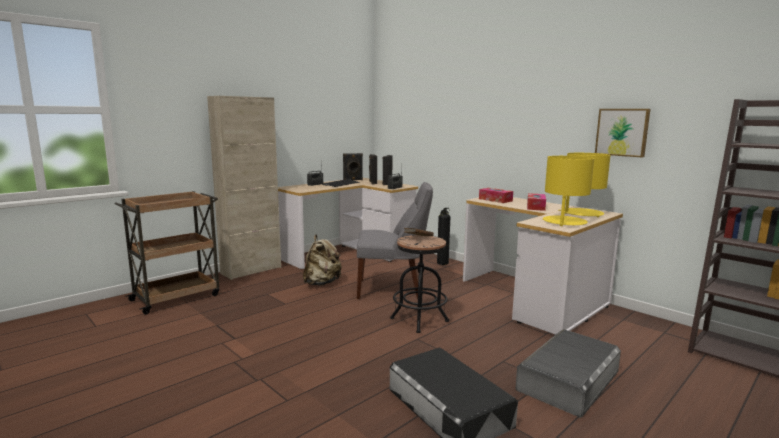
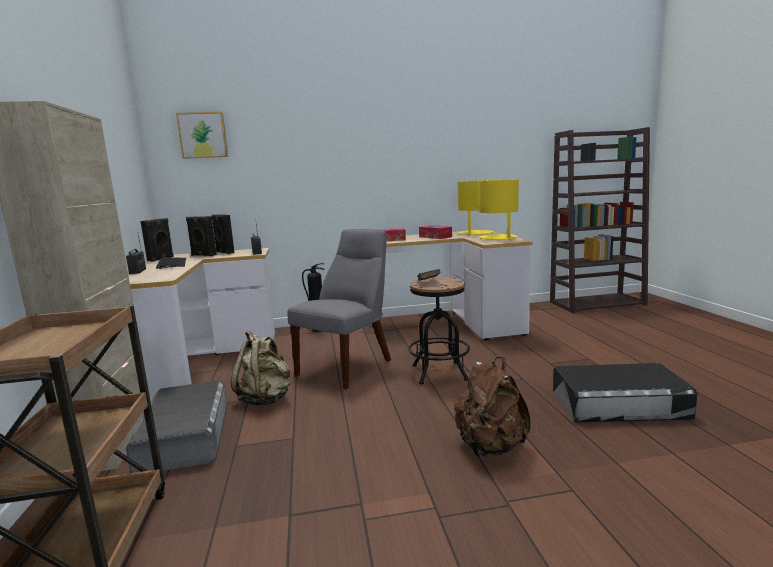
camera: 55 degrees left, 0 degrees up
grey storage box [515,329,621,418] -> grey storage box moved to [126,380,227,473]
picture [595,109,650,157] -> picture moved to [176,112,228,159]
none -> brown backpack [454,357,531,457]

